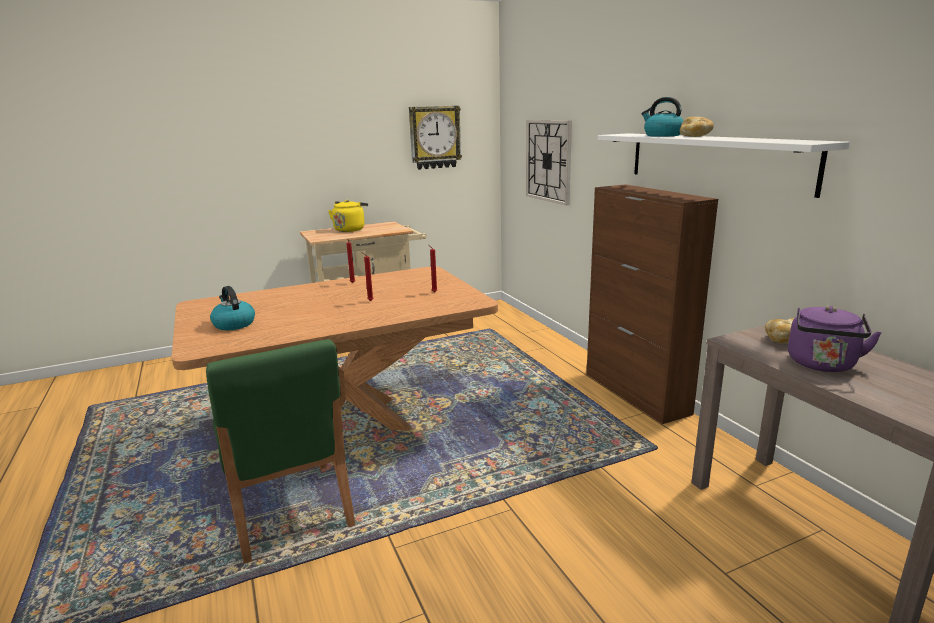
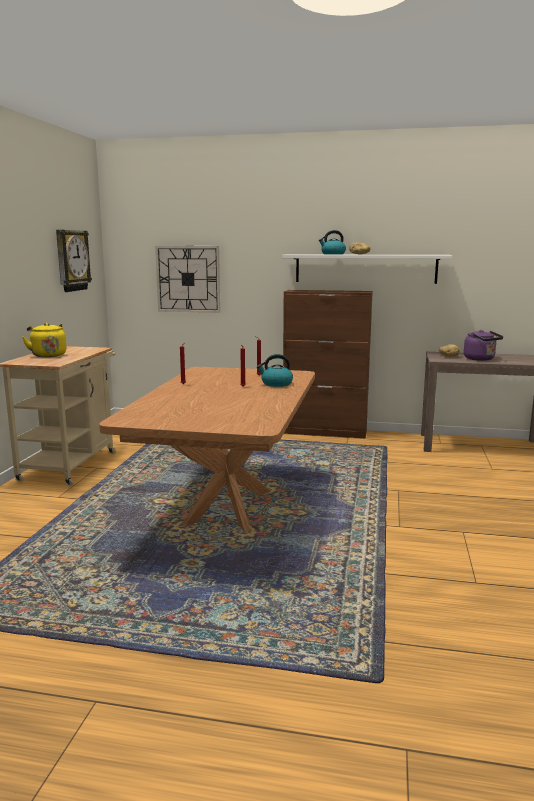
camera: 55 degrees left, 5 degrees down
green chair [206,339,356,564] -> none
kettle [210,286,255,330] -> kettle moved to [257,354,293,387]

